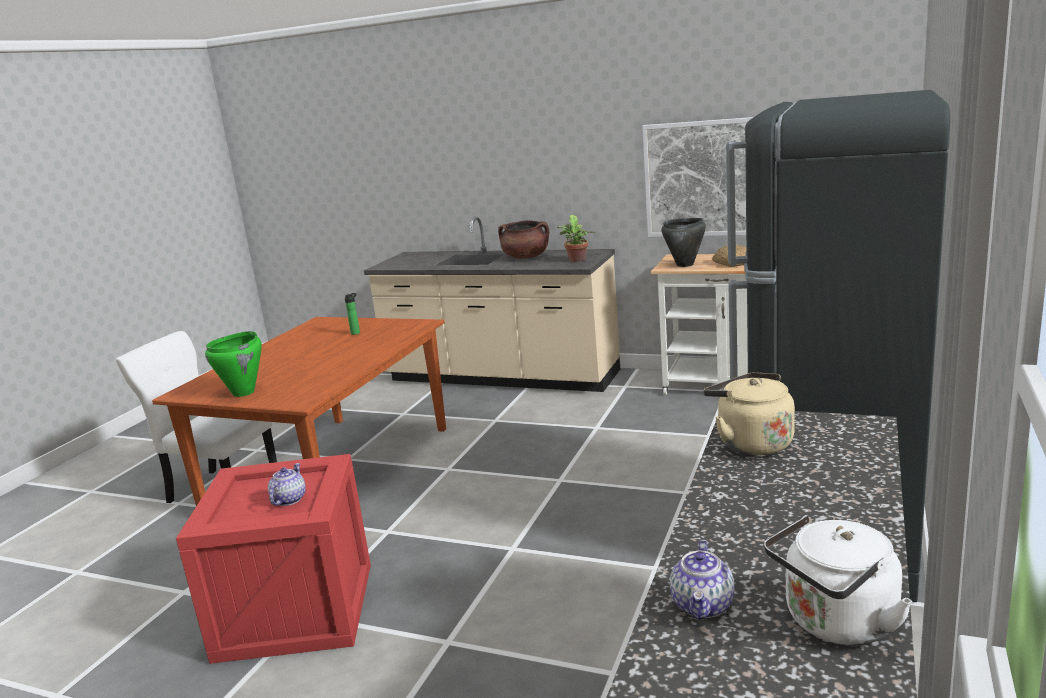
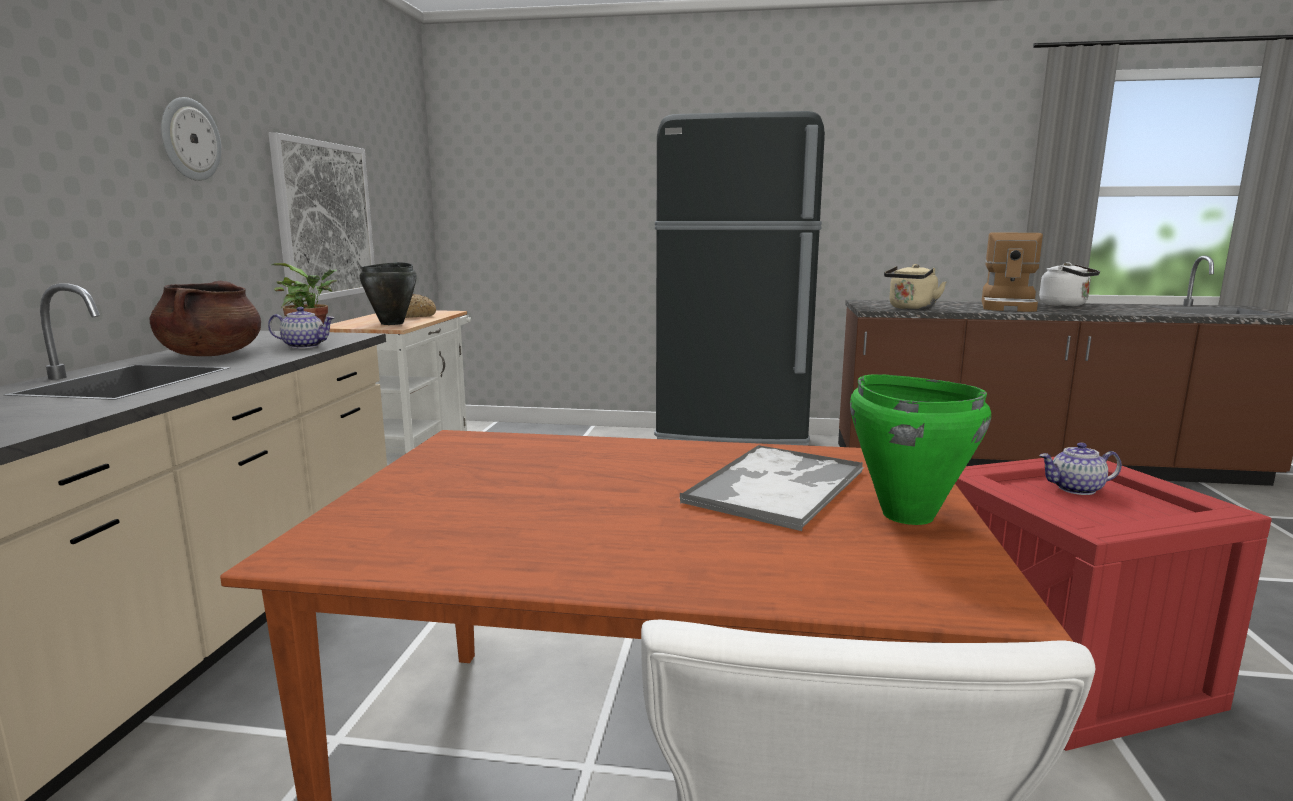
camera: 105 degrees left, 5 degrees down
bottle [345,293,360,335] -> none
teapot [670,540,734,620] -> teapot moved to [268,307,335,349]
none -> wall clock [161,97,221,181]
none -> tray [679,444,864,531]
none -> coffee machine [982,233,1043,312]

